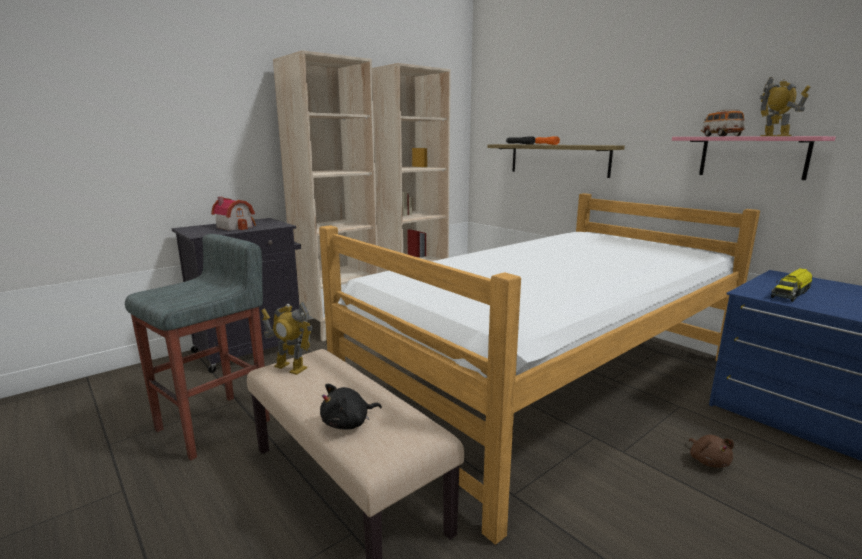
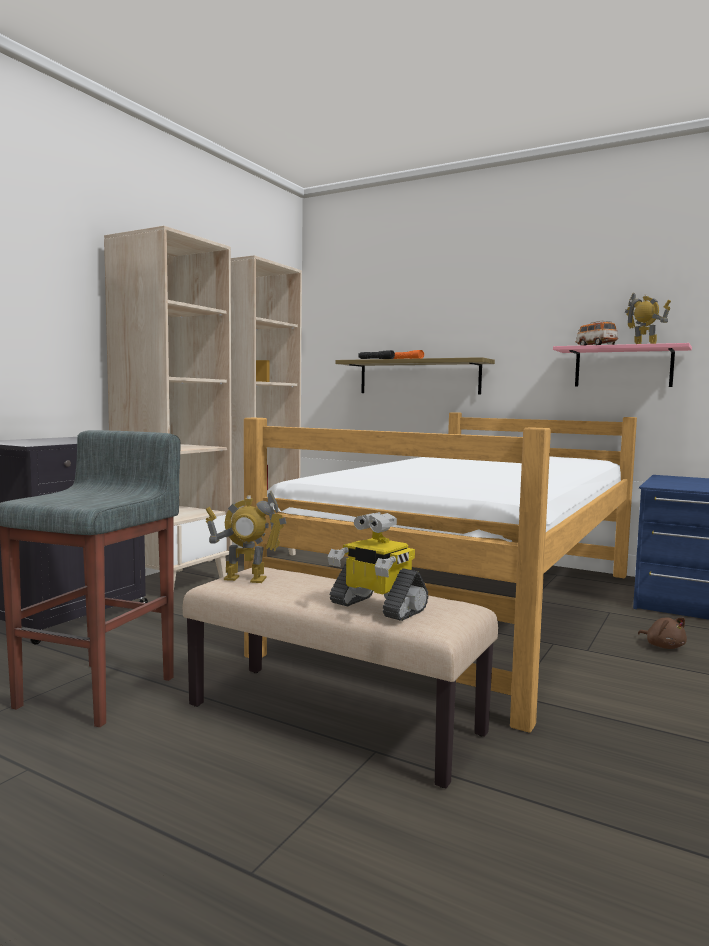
camera: 20 degrees left, 10 degrees down
toy house [211,197,256,231] -> none
black plush toy [320,384,382,430] -> toy robot [328,512,428,621]
toy truck [771,268,812,302] -> none

